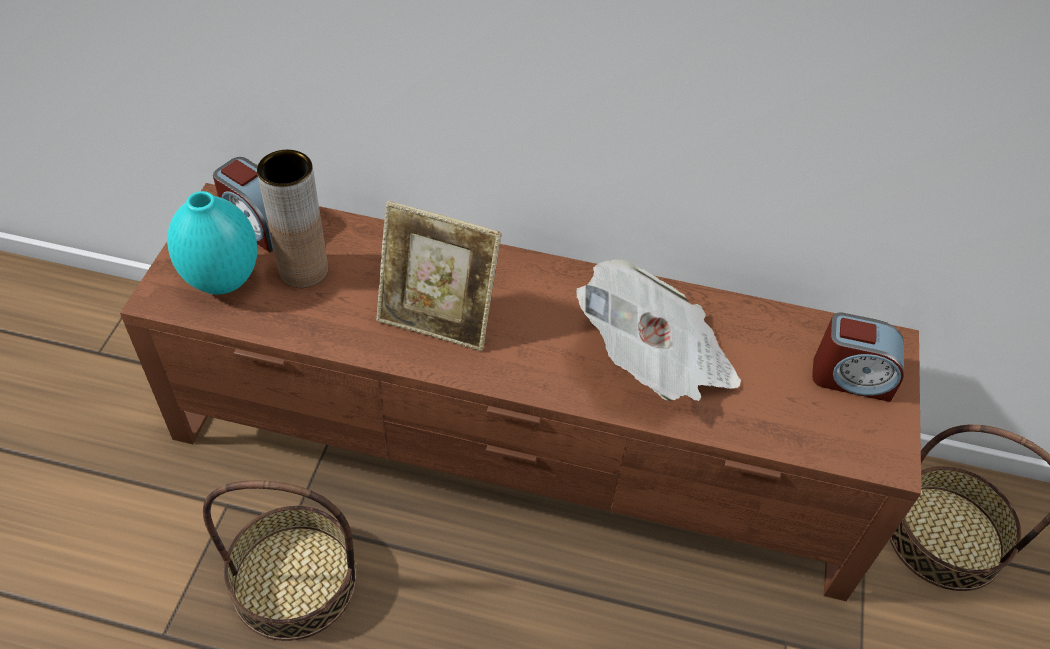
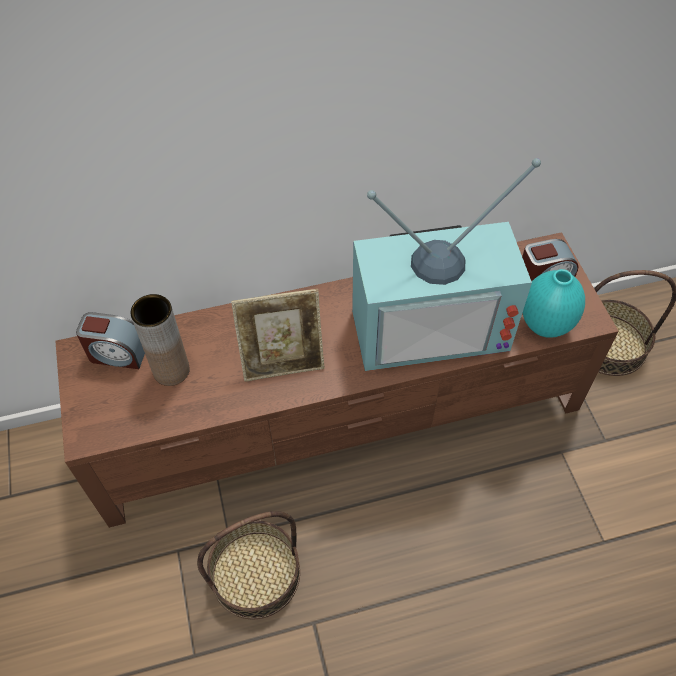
camera: 25 degrees left, 5 degrees up
turquoise vase [167,191,257,295] -> turquoise vase moved to [523,269,585,338]
newspaper [576,259,741,402] -> television [352,158,541,371]

